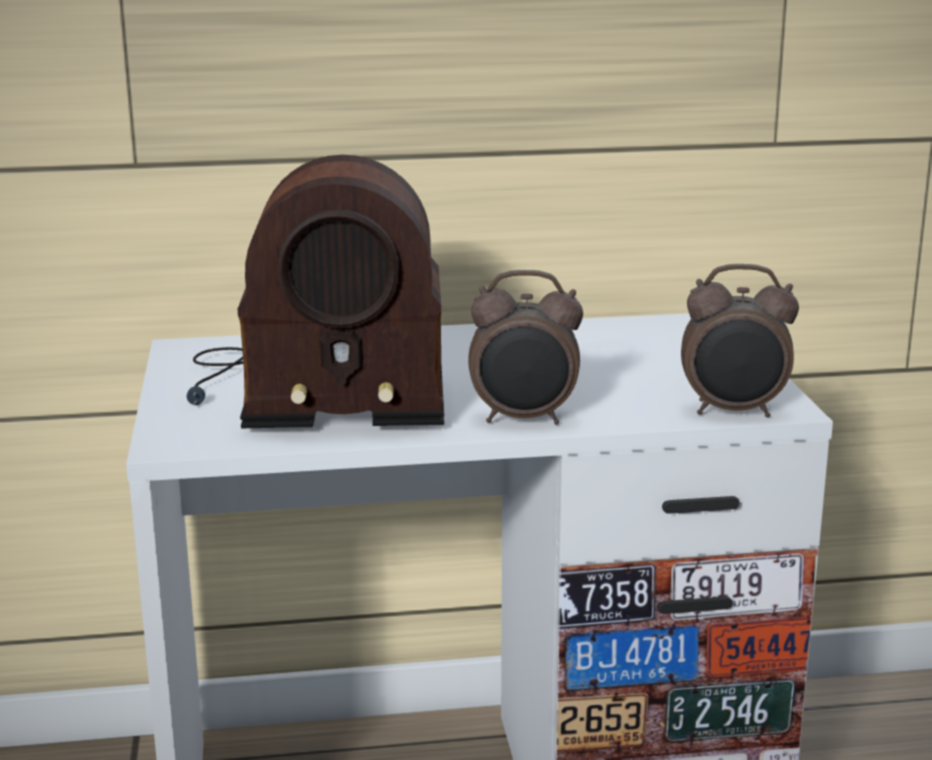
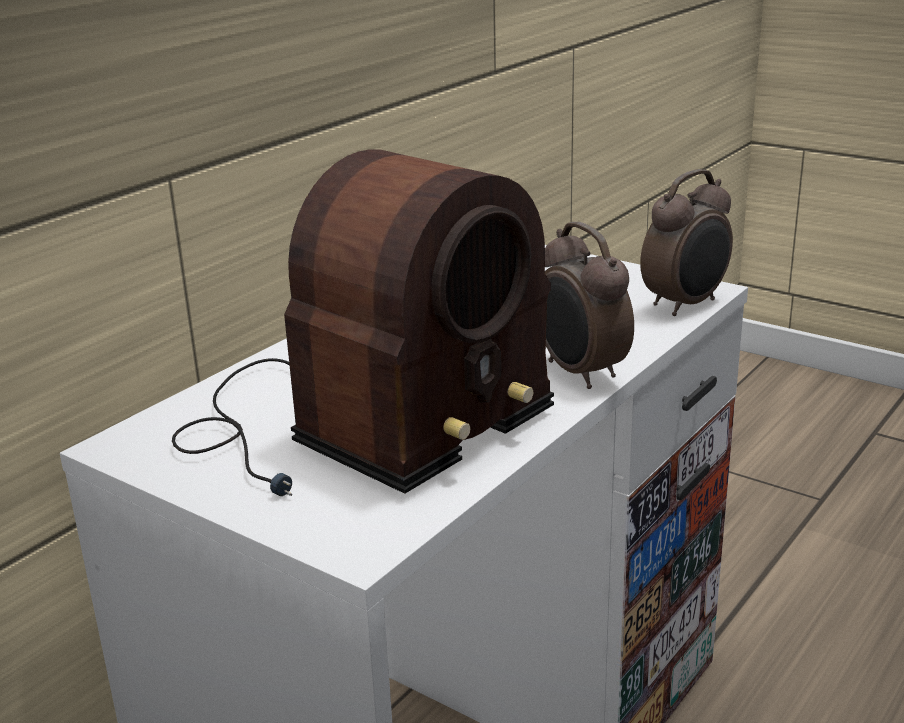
camera: 45 degrees left, 5 degrees up
alarm clock [468,270,583,424] -> alarm clock turned 105 degrees clockwise [545,222,634,389]

